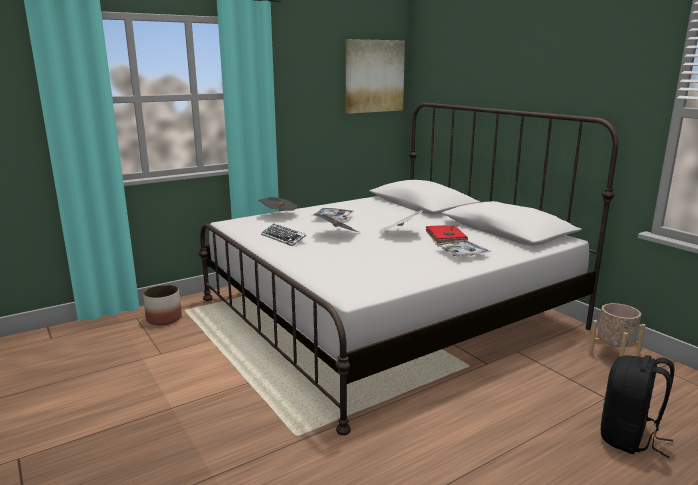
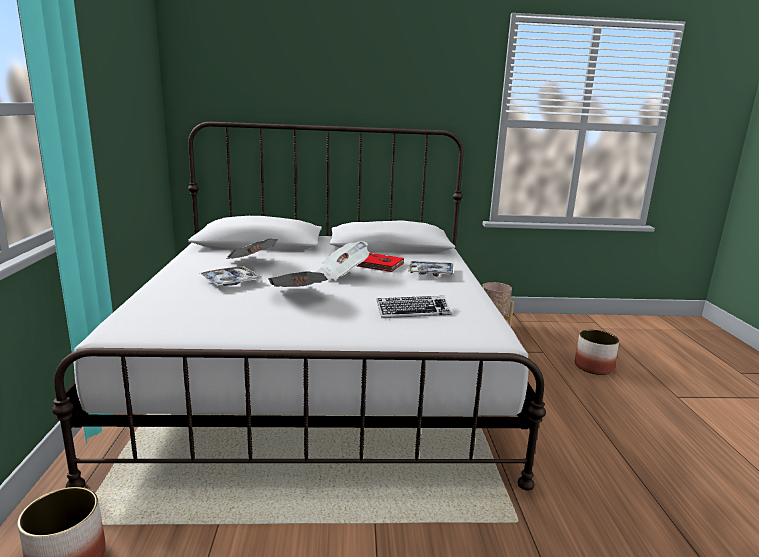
camera: 60 degrees left, 0 degrees up
newspaper [258,197,298,211] -> newspaper moved to [226,238,278,259]
keyboard [261,224,306,246] -> keyboard moved to [376,296,452,318]
picture [346,39,405,114] -> none
black backpack [601,355,674,458] -> planter [575,330,619,375]

